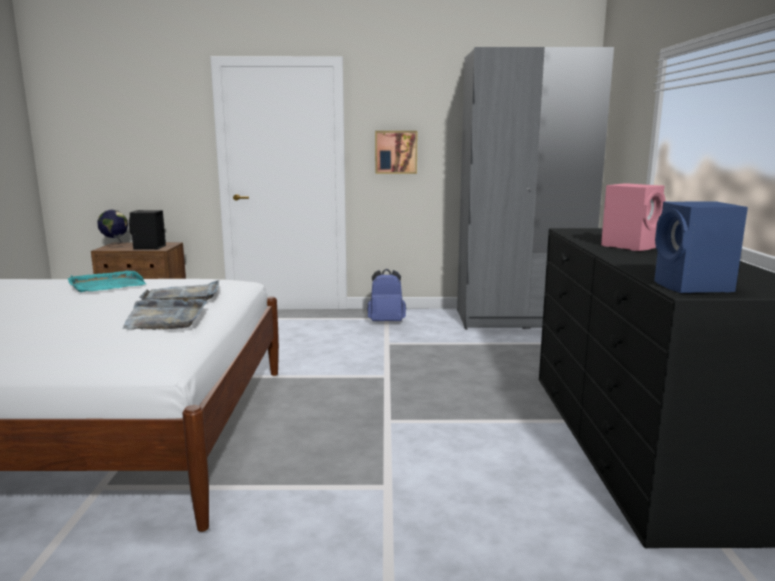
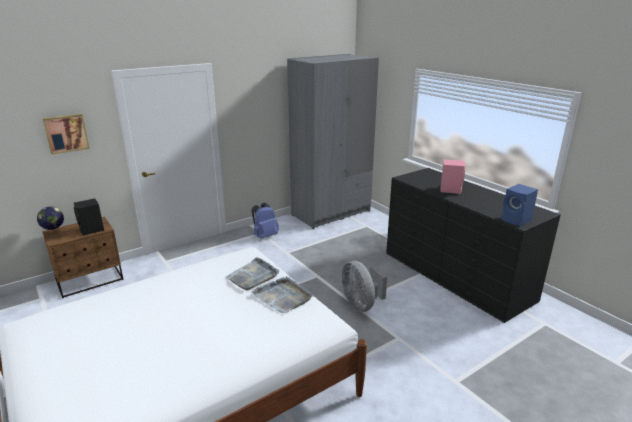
camera: 35 degrees left, 10 degrees up
turquoise tray [68,270,146,292] -> none
picture [375,131,417,174] -> picture moved to [42,114,90,154]
none -> grey fan [342,261,387,312]

